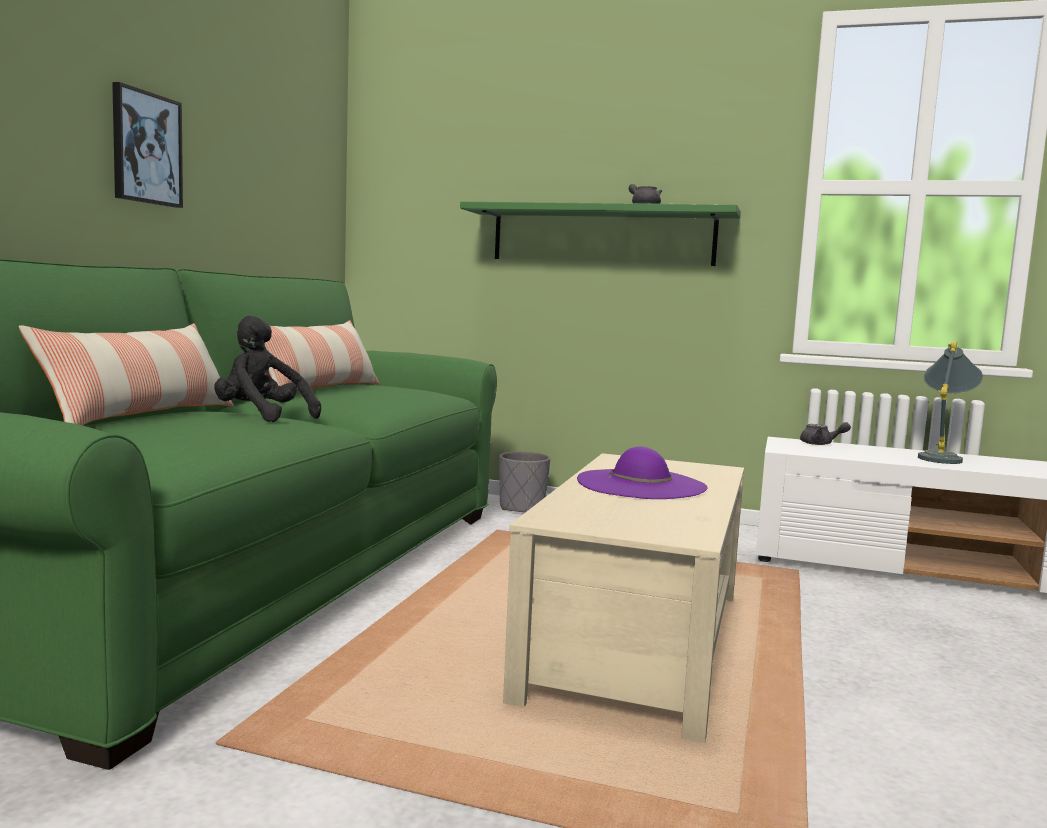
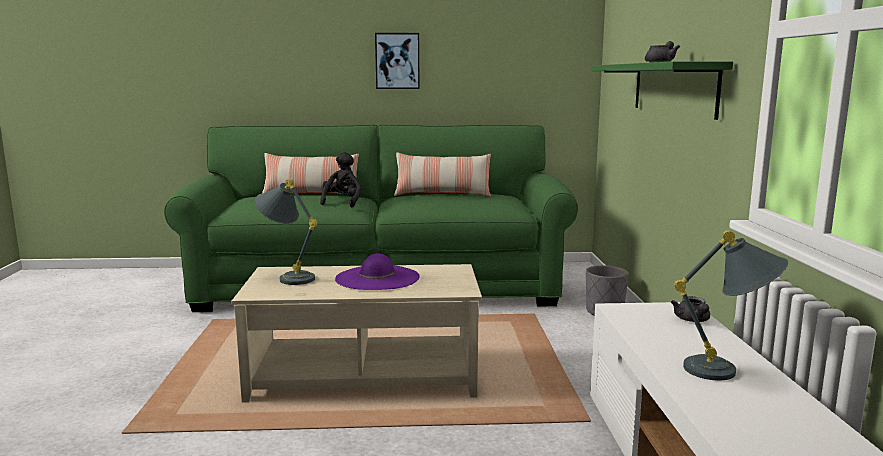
camera: 70 degrees right, 5 degrees up
none -> grey table lamp [255,179,318,285]

